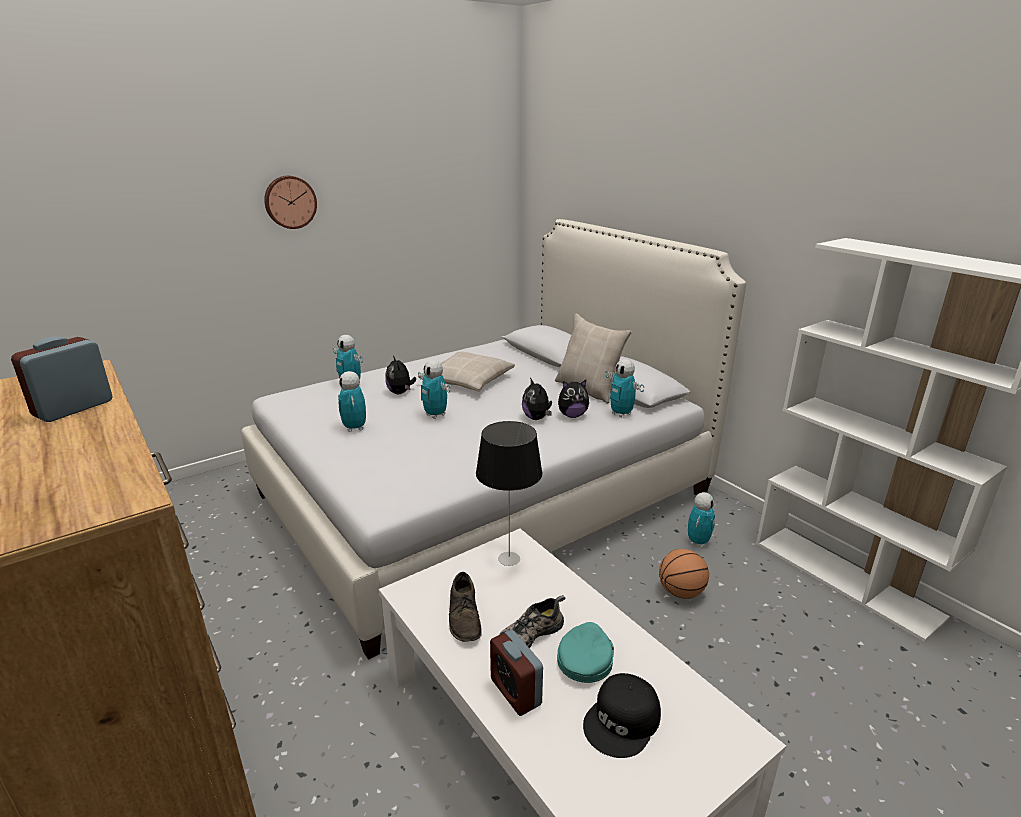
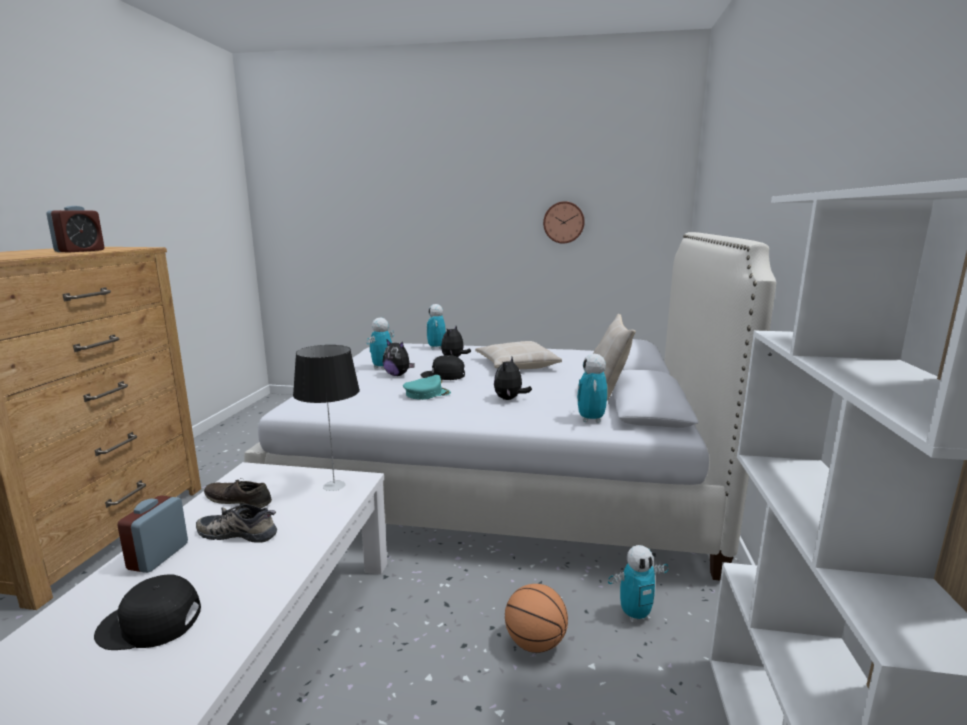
camera: 45 degrees right, 10 degrees down
alarm clock [11,337,113,422] -> alarm clock turned 120 degrees clockwise [46,206,104,252]
wall clock [264,176,317,229] -> wall clock moved to [543,201,585,244]
toy robot [418,360,450,419] -> black cap [421,355,465,380]
brown shoe [449,572,482,642] -> brown shoe turned 75 degrees clockwise [204,478,272,508]
turquoise cap [557,622,614,683] -> turquoise cap moved to [403,375,451,400]
plush toy [558,380,589,418] -> plush toy moved to [383,340,415,376]

